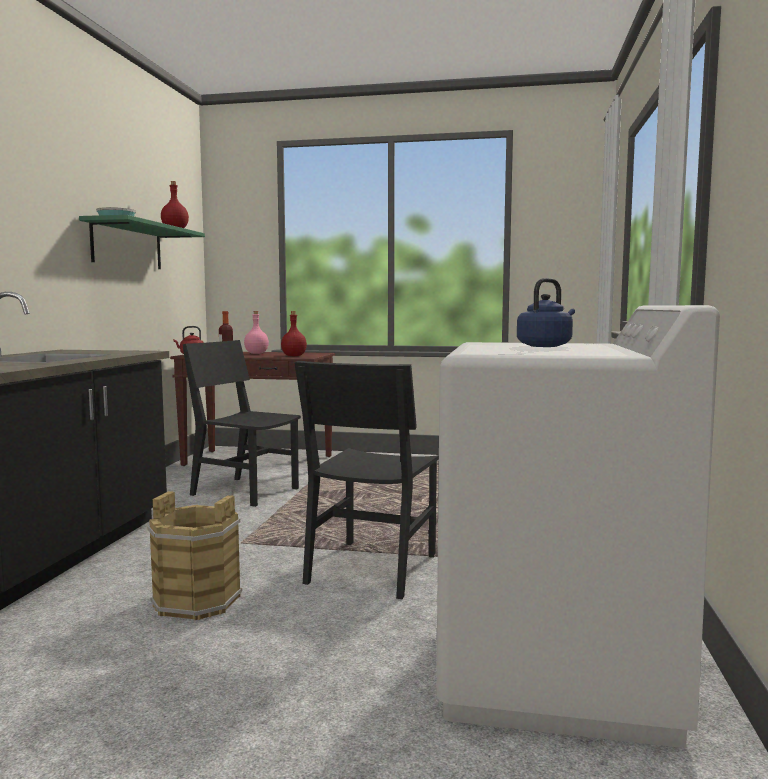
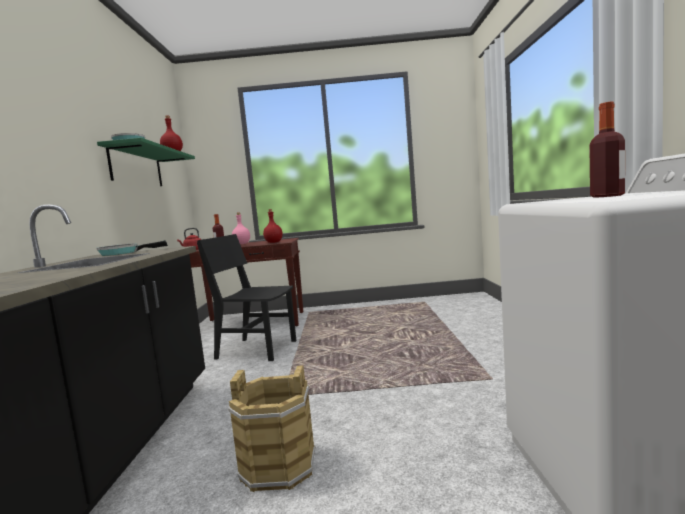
camera: 10 degrees left, 0 degrees up
black chair [294,361,439,599] -> none
blue kettle [517,278,575,347] -> bottle [589,102,625,198]
none -> frying pan [96,240,168,256]

